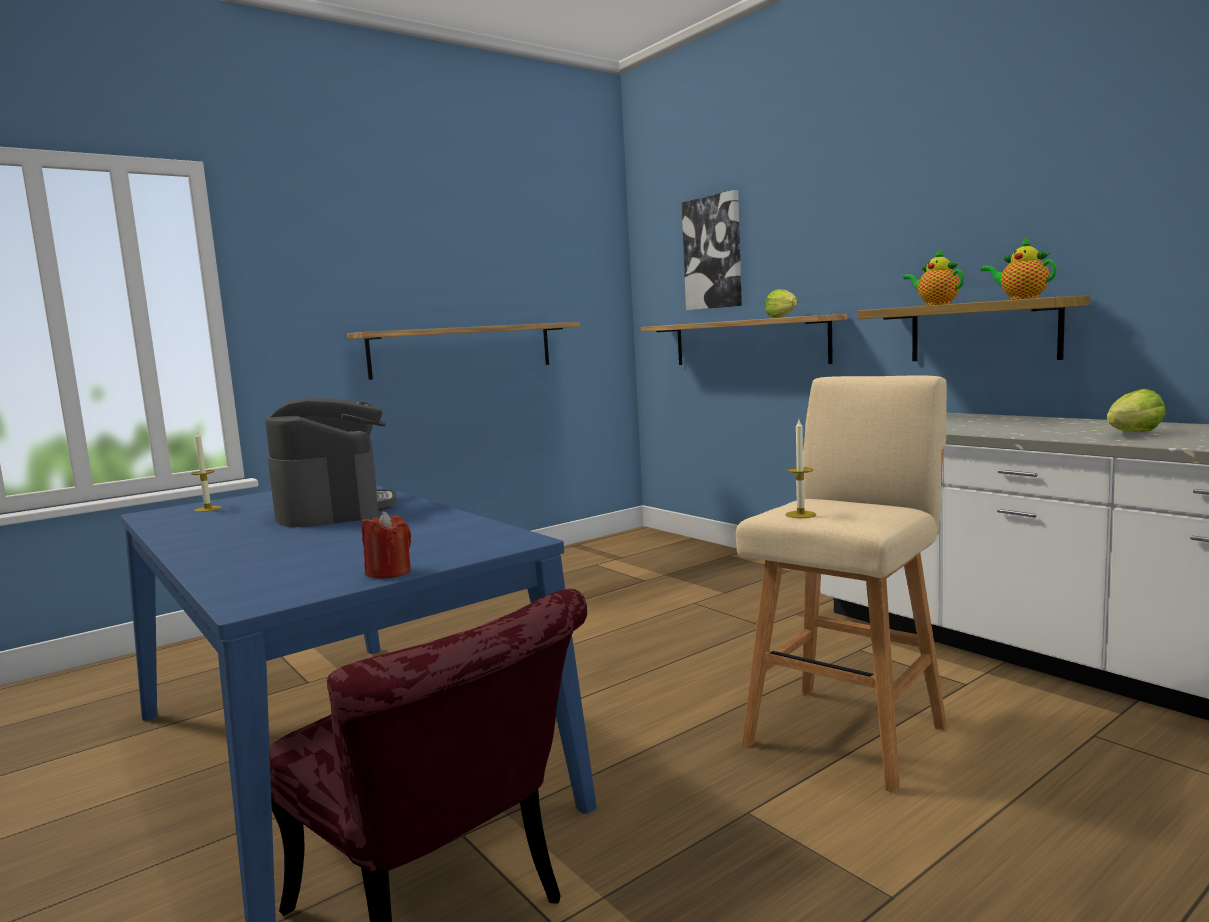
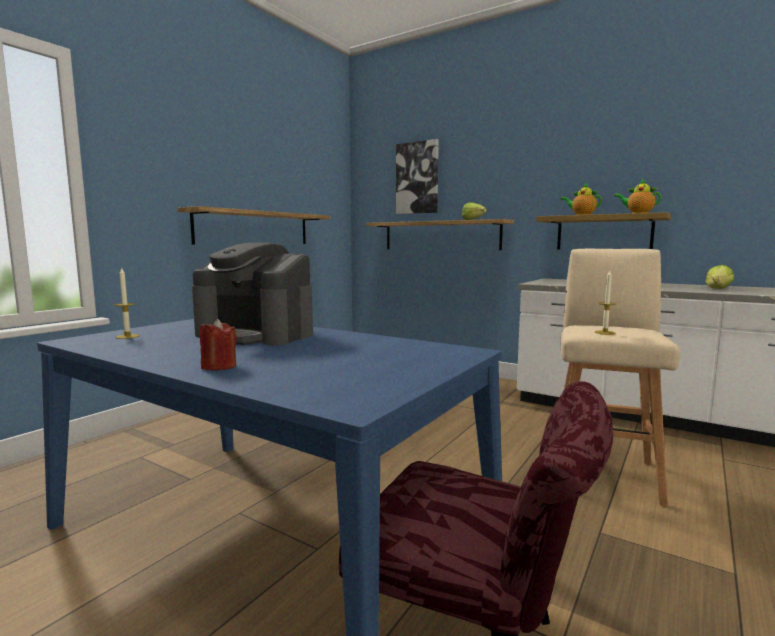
camera: 20 degrees left, 0 degrees up
coffee machine [265,398,397,527] -> coffee machine turned 150 degrees clockwise [192,243,313,345]
red candle [362,511,411,579] -> red candle moved to [200,319,237,371]

